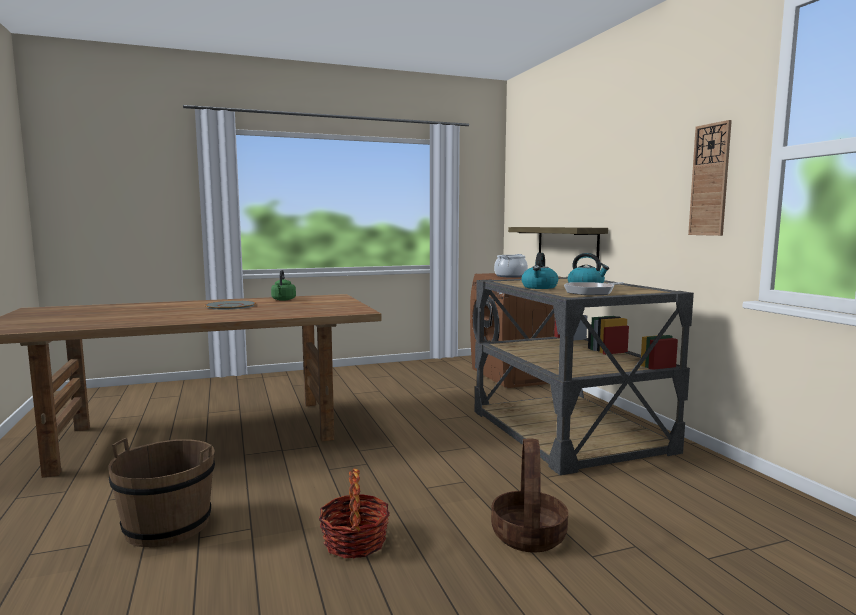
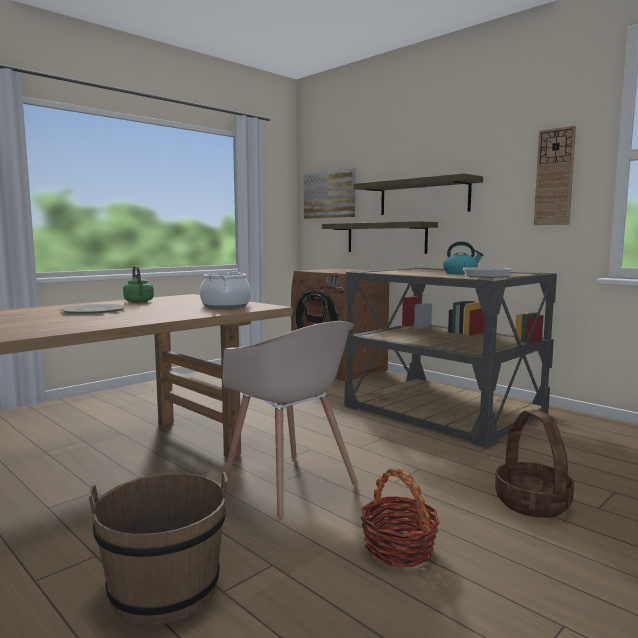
camera: 25 degrees left, 0 degrees up
cooking pot [494,254,528,278] -> cooking pot moved to [200,272,251,308]
kettle [521,253,558,289] -> none
none -> beige chair [223,321,358,518]
none -> picture [304,168,356,219]
none -> shelf [354,173,483,215]

